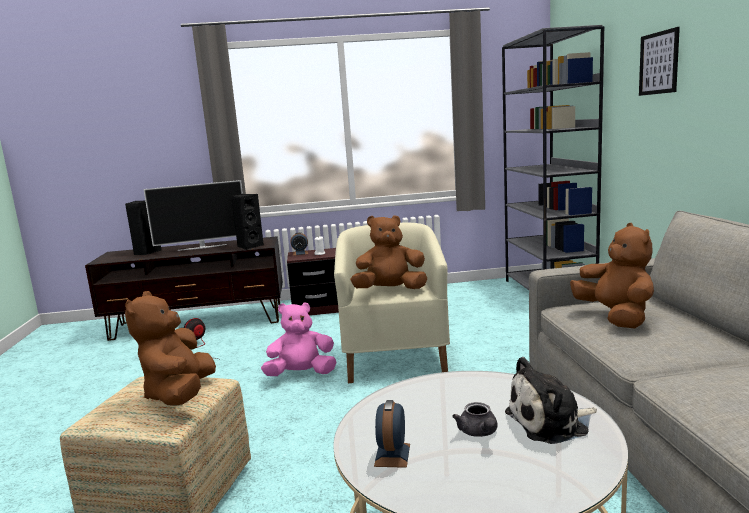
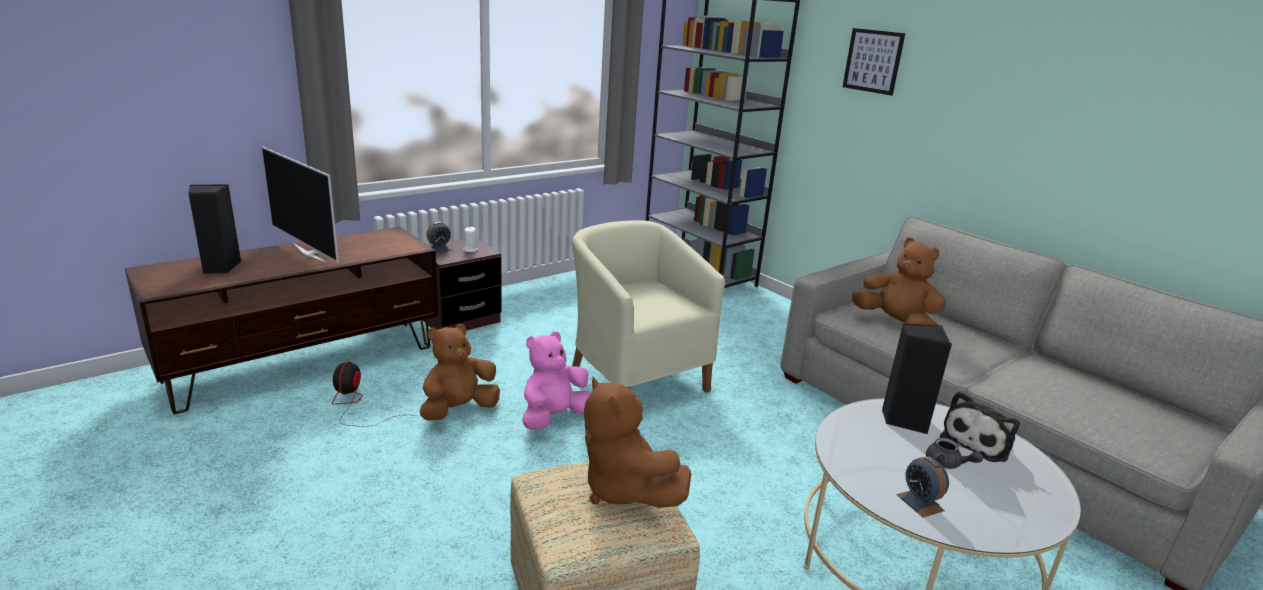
camera: 35 degrees left, 10 degrees up
television [143,180,243,251] -> television turned 90 degrees clockwise [261,146,339,263]
black speaker [231,194,264,250] -> black speaker moved to [882,324,952,434]
brown plush toy [350,215,427,289] -> brown plush toy moved to [420,324,500,421]

